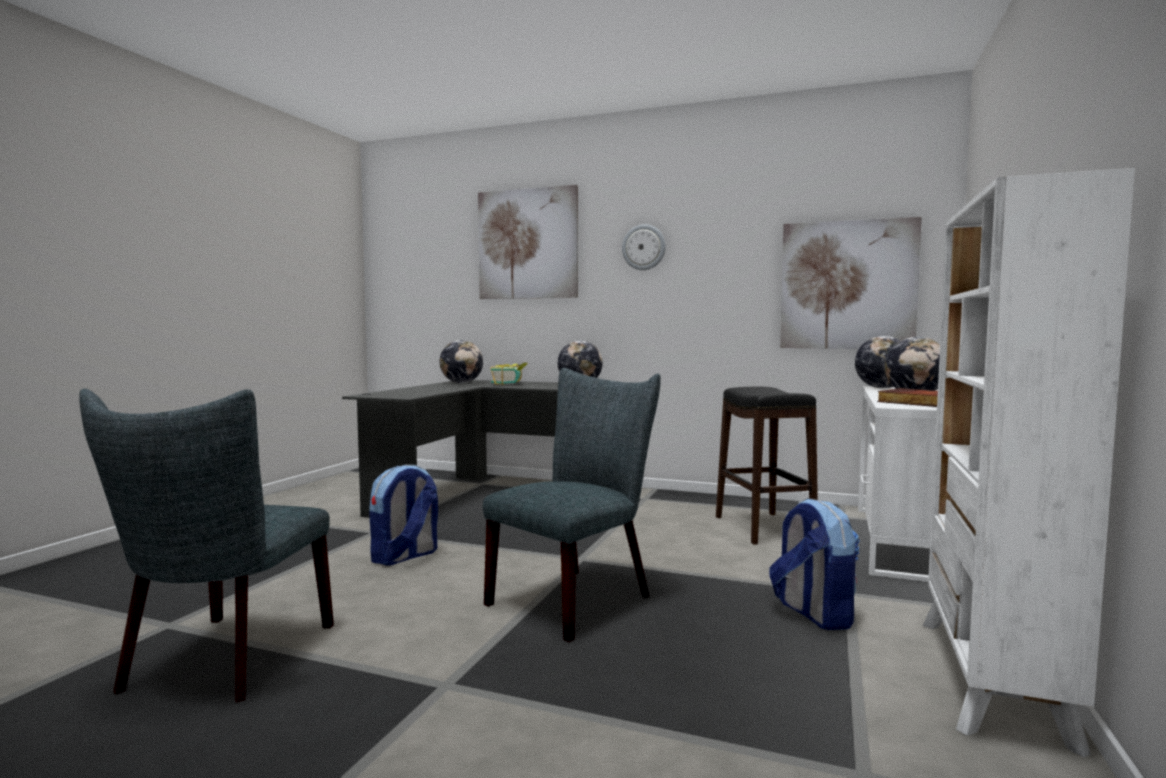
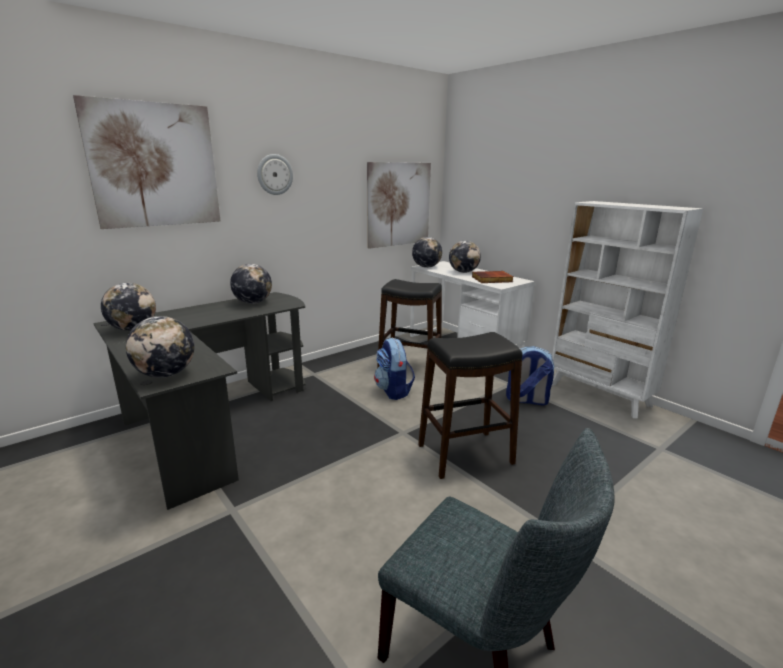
camera: 60 degrees left, 15 degrees up
backpack [369,465,438,566] -> backpack moved to [374,338,415,400]
grey chair [483,368,661,642] -> black stool [418,332,523,479]
book [490,362,528,385] -> none
none -> globe [126,316,194,378]

